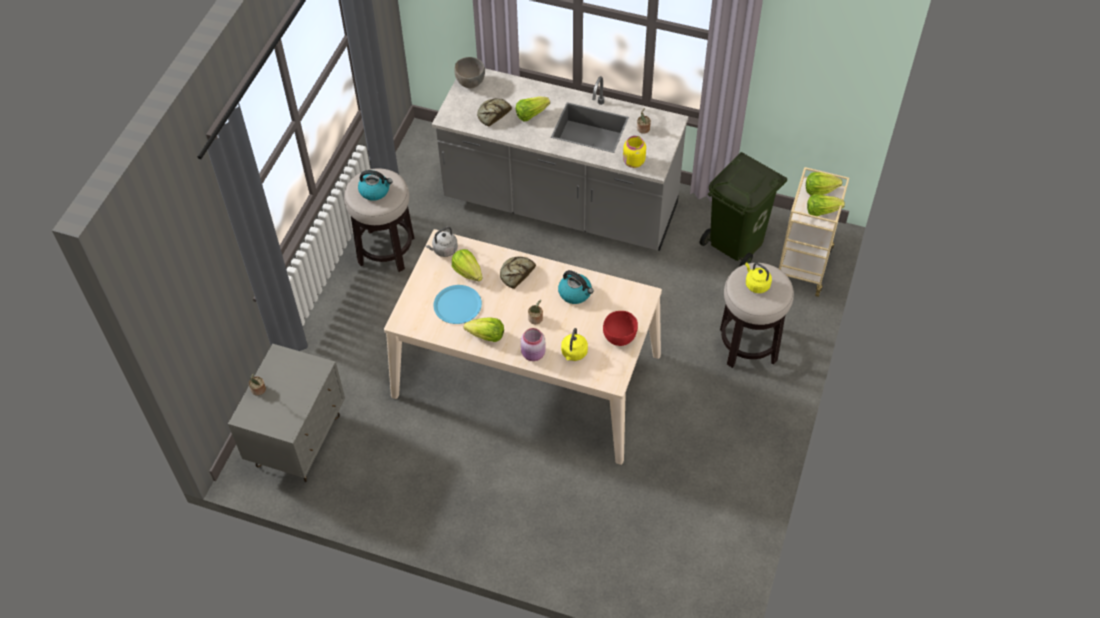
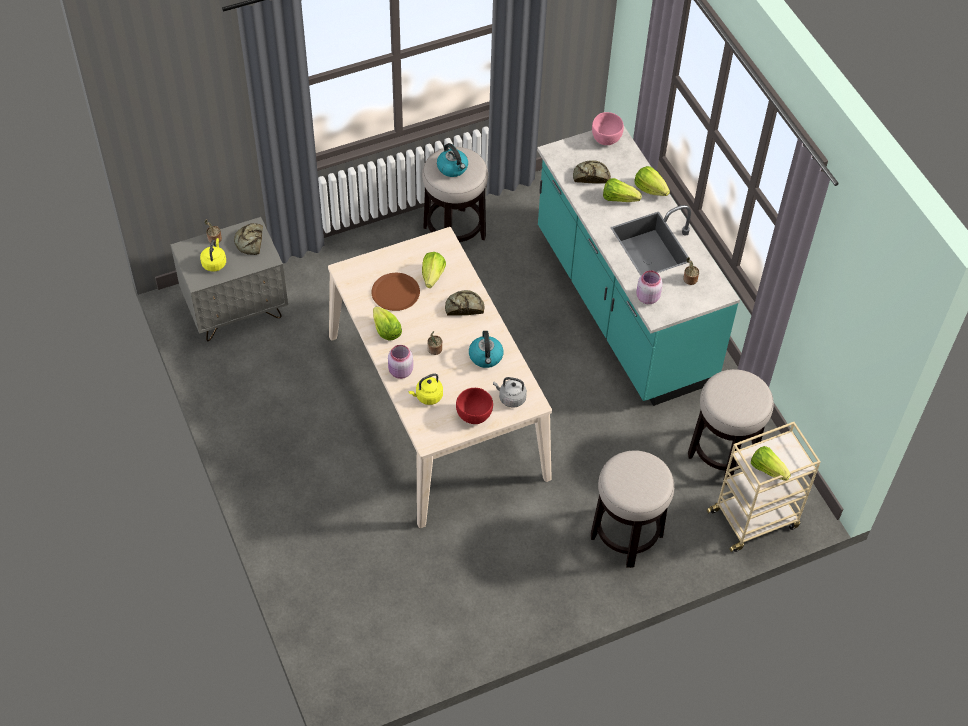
camera: 45 degrees right, 0 degrees up
grey kettle [426,227,458,257] -> grey kettle moved to [493,377,527,408]
grey counter [432,69,688,251] -> turquoise counter [537,127,740,406]
blue plate [433,285,482,324] -> brown plate [371,273,420,311]
grey bowl [454,57,485,88] -> pink bowl [592,112,624,145]
yellow jar [623,136,646,168] -> pink jar [636,270,663,304]
green trash can [699,152,787,267] -> stool [688,369,774,484]
yellow kettle [745,262,772,293] -> yellow kettle moved to [200,238,226,272]
lettuce [806,172,843,196] -> lettuce moved to [634,166,670,196]
none -> bread [234,223,263,255]

